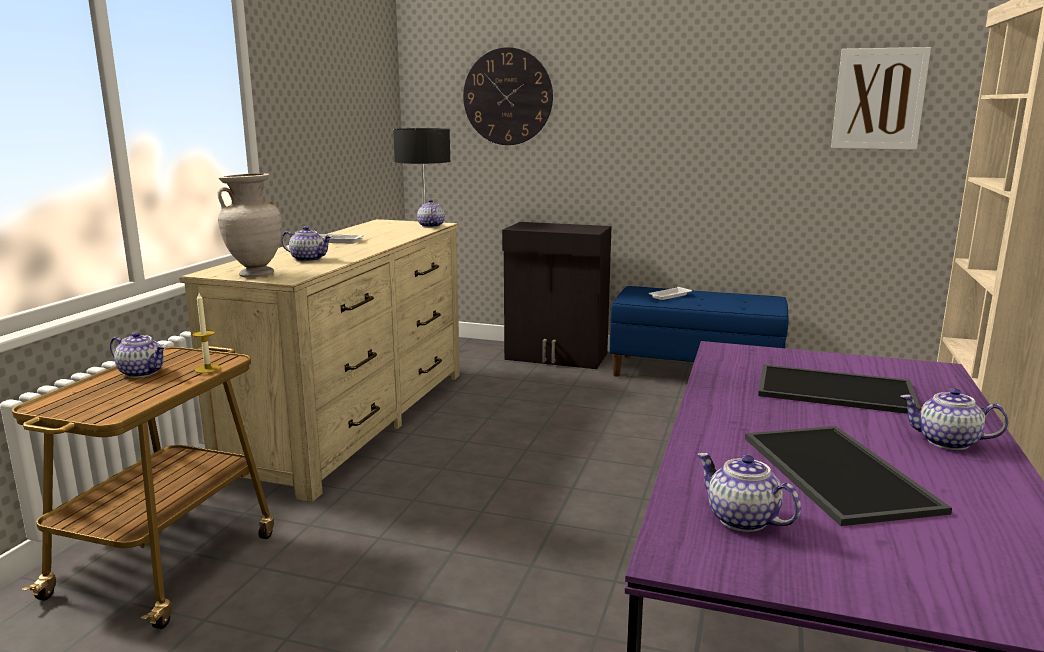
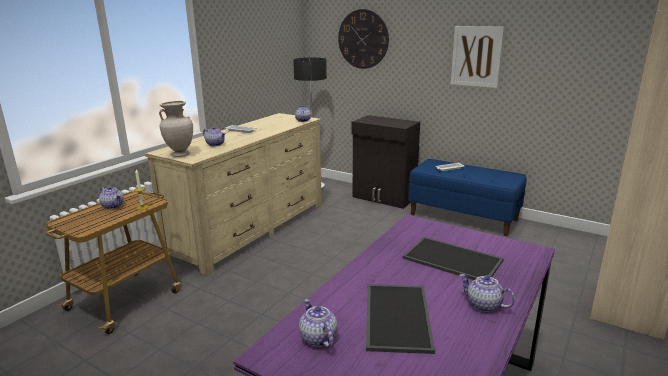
camera: 15 degrees right, 5 degrees up
picture [831,47,931,150] -> picture moved to [451,26,504,88]

